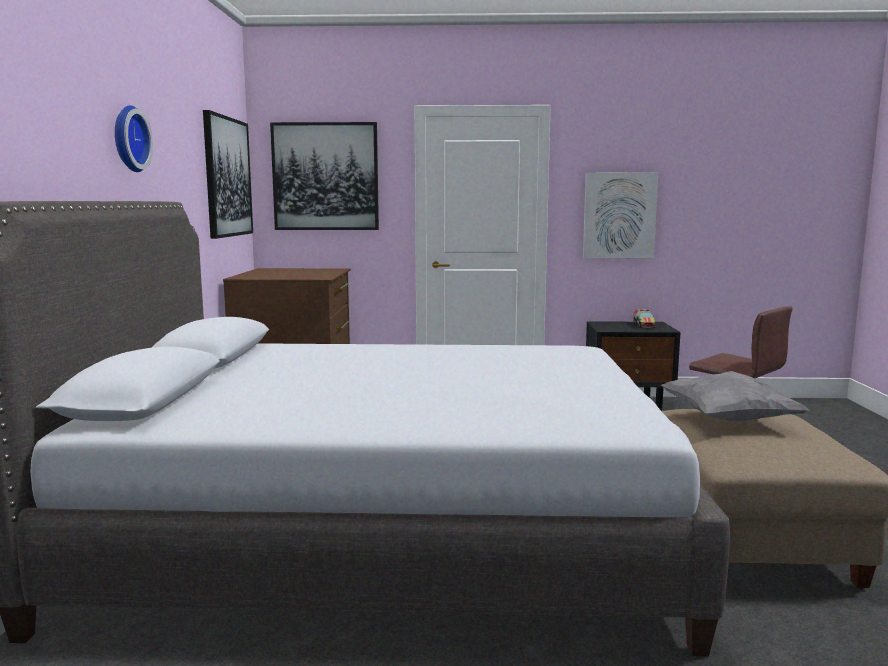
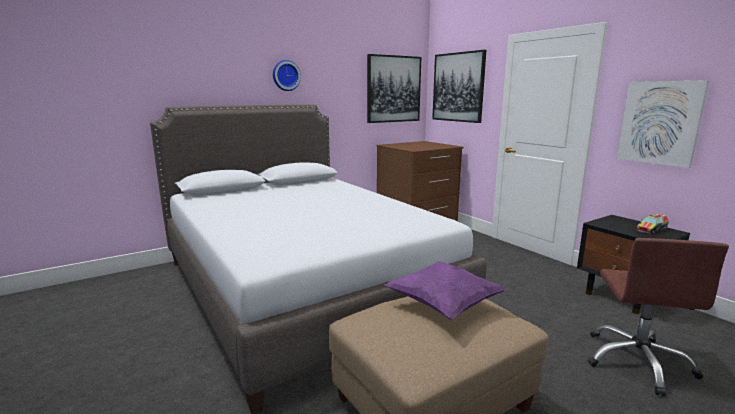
camera: 55 degrees right, 5 degrees up
grey pillow [661,371,809,421] -> purple pillow [384,261,507,320]

